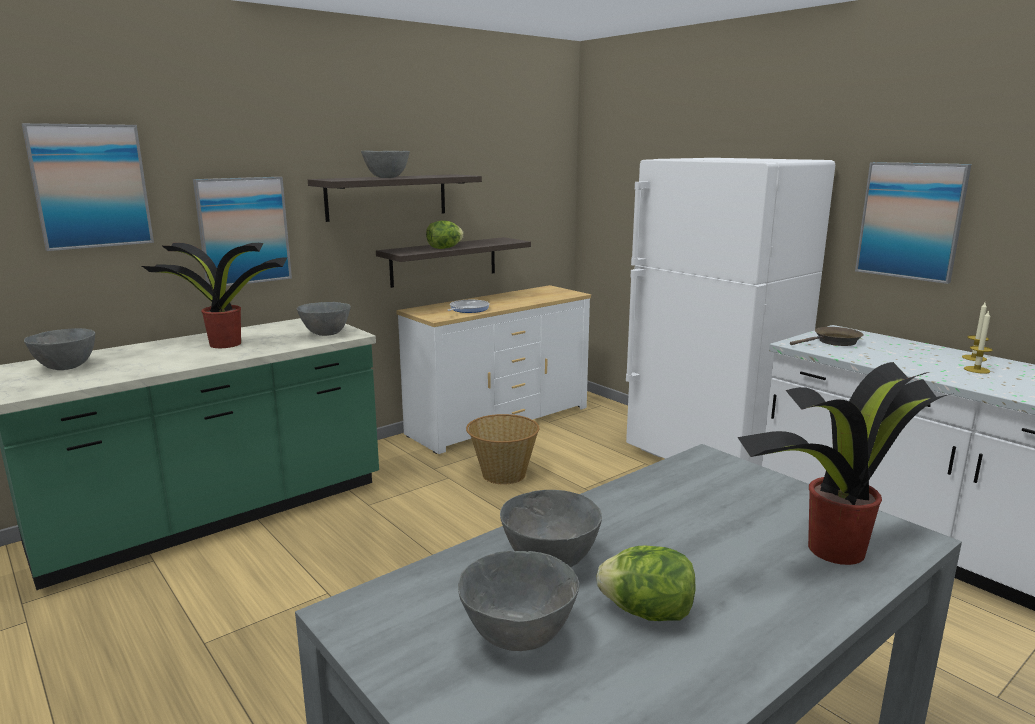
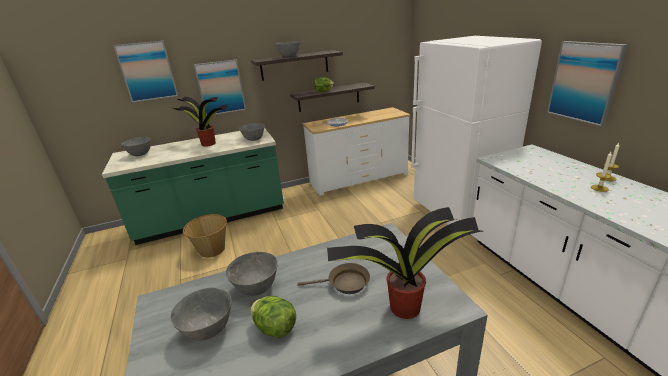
camera: 20 degrees right, 10 degrees up
basket [466,414,539,485] -> basket moved to [183,214,227,258]
brown frying pan [790,327,864,346] -> brown frying pan moved to [298,263,370,294]

